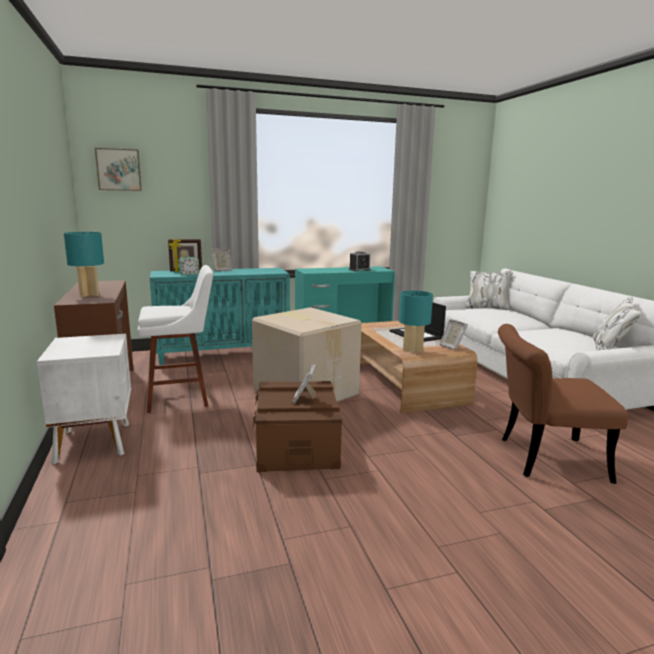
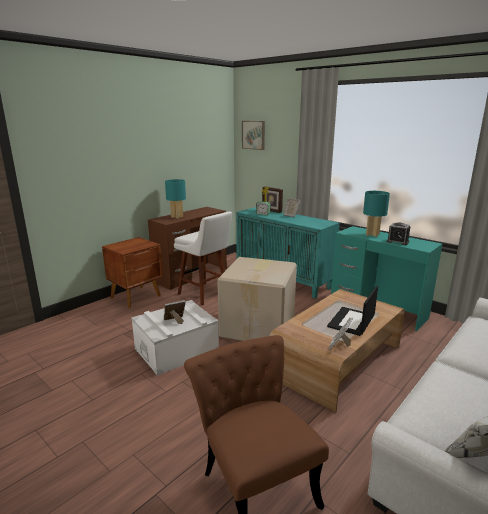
camera: 60 degrees right, 5 degrees up
white nightstand [37,334,131,464] -> brown nightstand [102,237,163,308]
brown storage box [253,381,342,472] -> white storage box [131,300,219,376]
turquoise table lamp [399,290,433,354] -> turquoise table lamp moved to [363,191,390,237]

